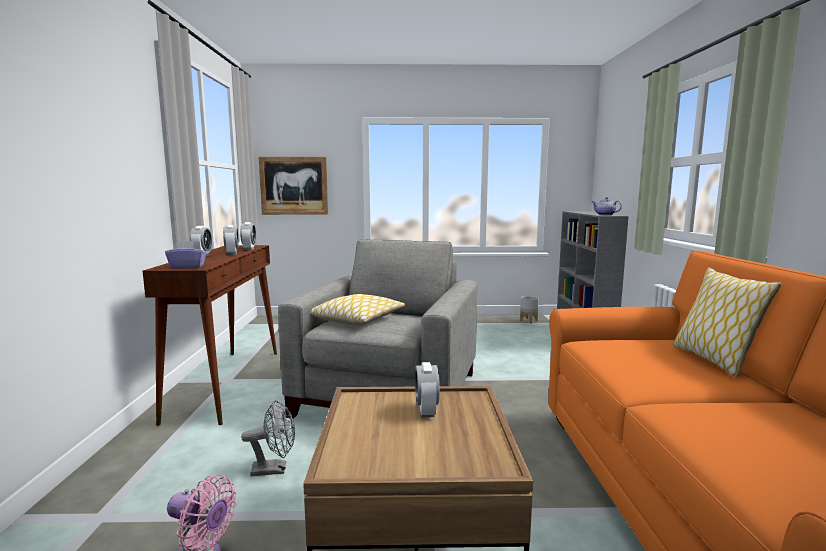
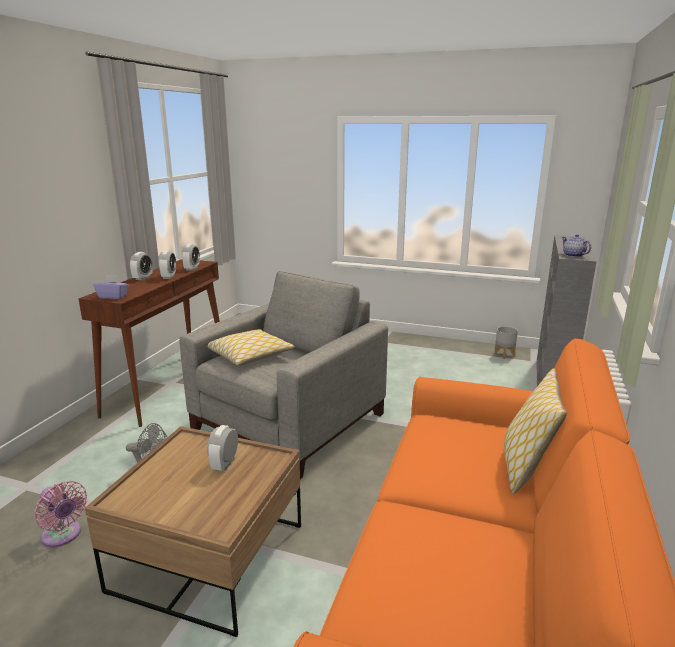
camera: 20 degrees right, 10 degrees up
picture [258,157,328,215] -> none

